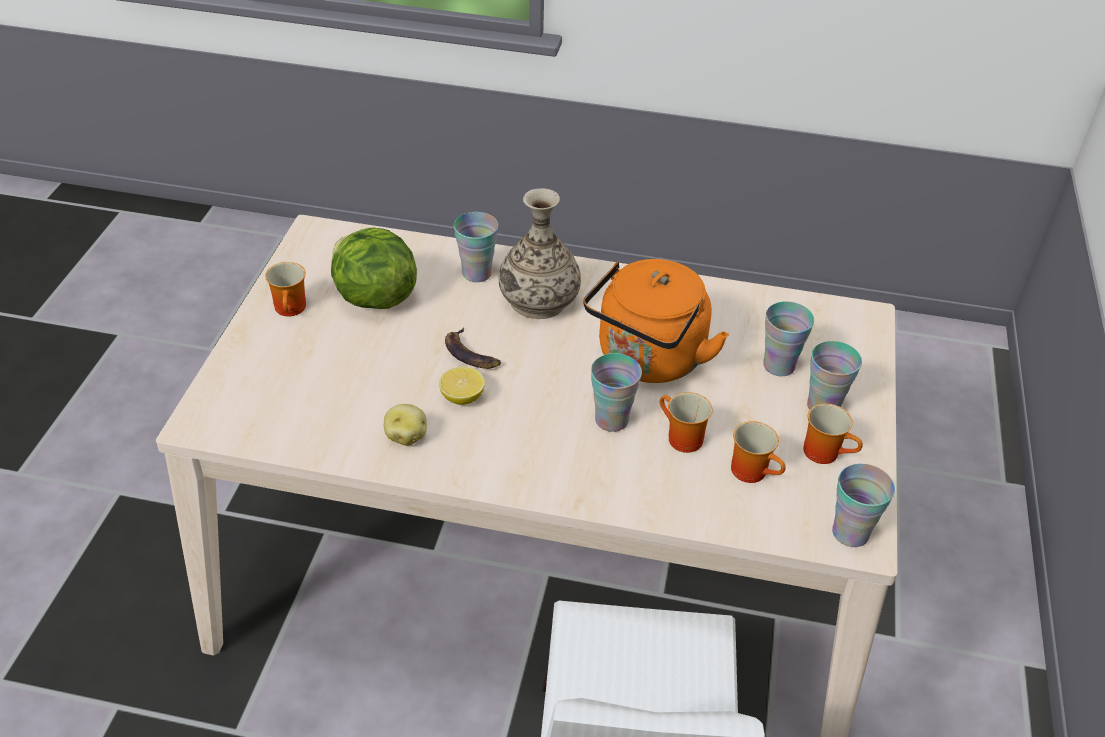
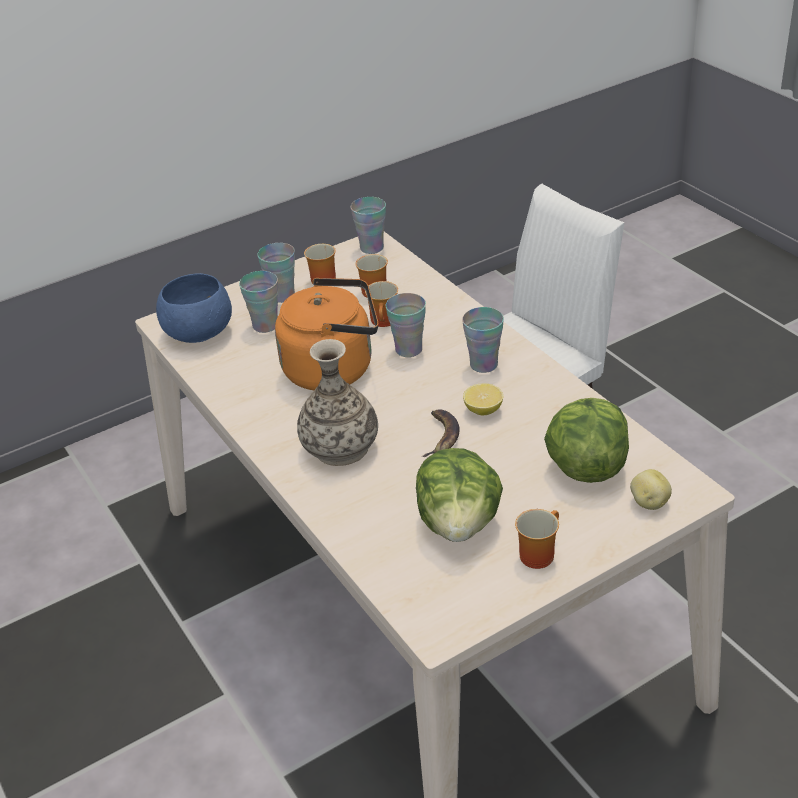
camera: 130 degrees left, 5 degrees down
potato [384,404,427,446] -> potato moved to [630,469,672,510]
cup [454,212,498,282] -> cup moved to [462,307,504,373]
none -> blue bowl [156,273,232,343]
none -> lettuce [544,398,629,483]

